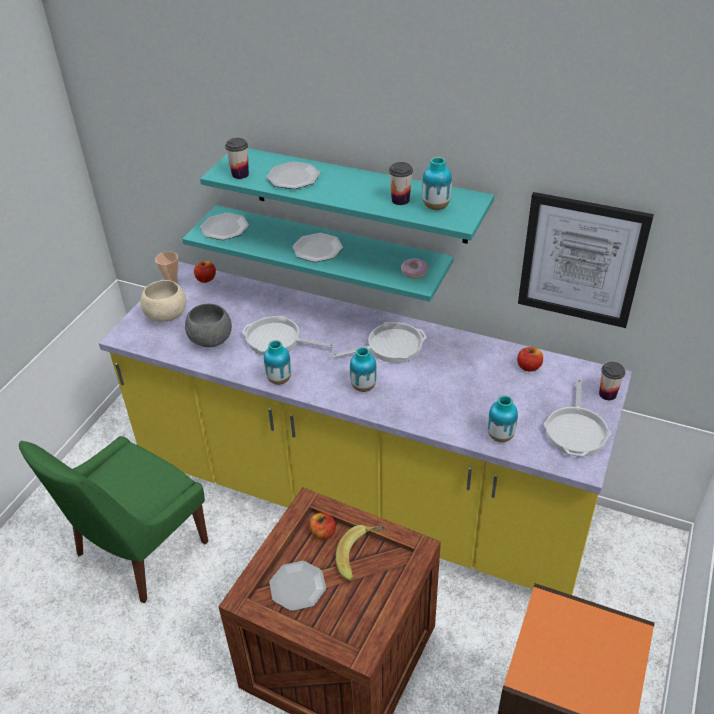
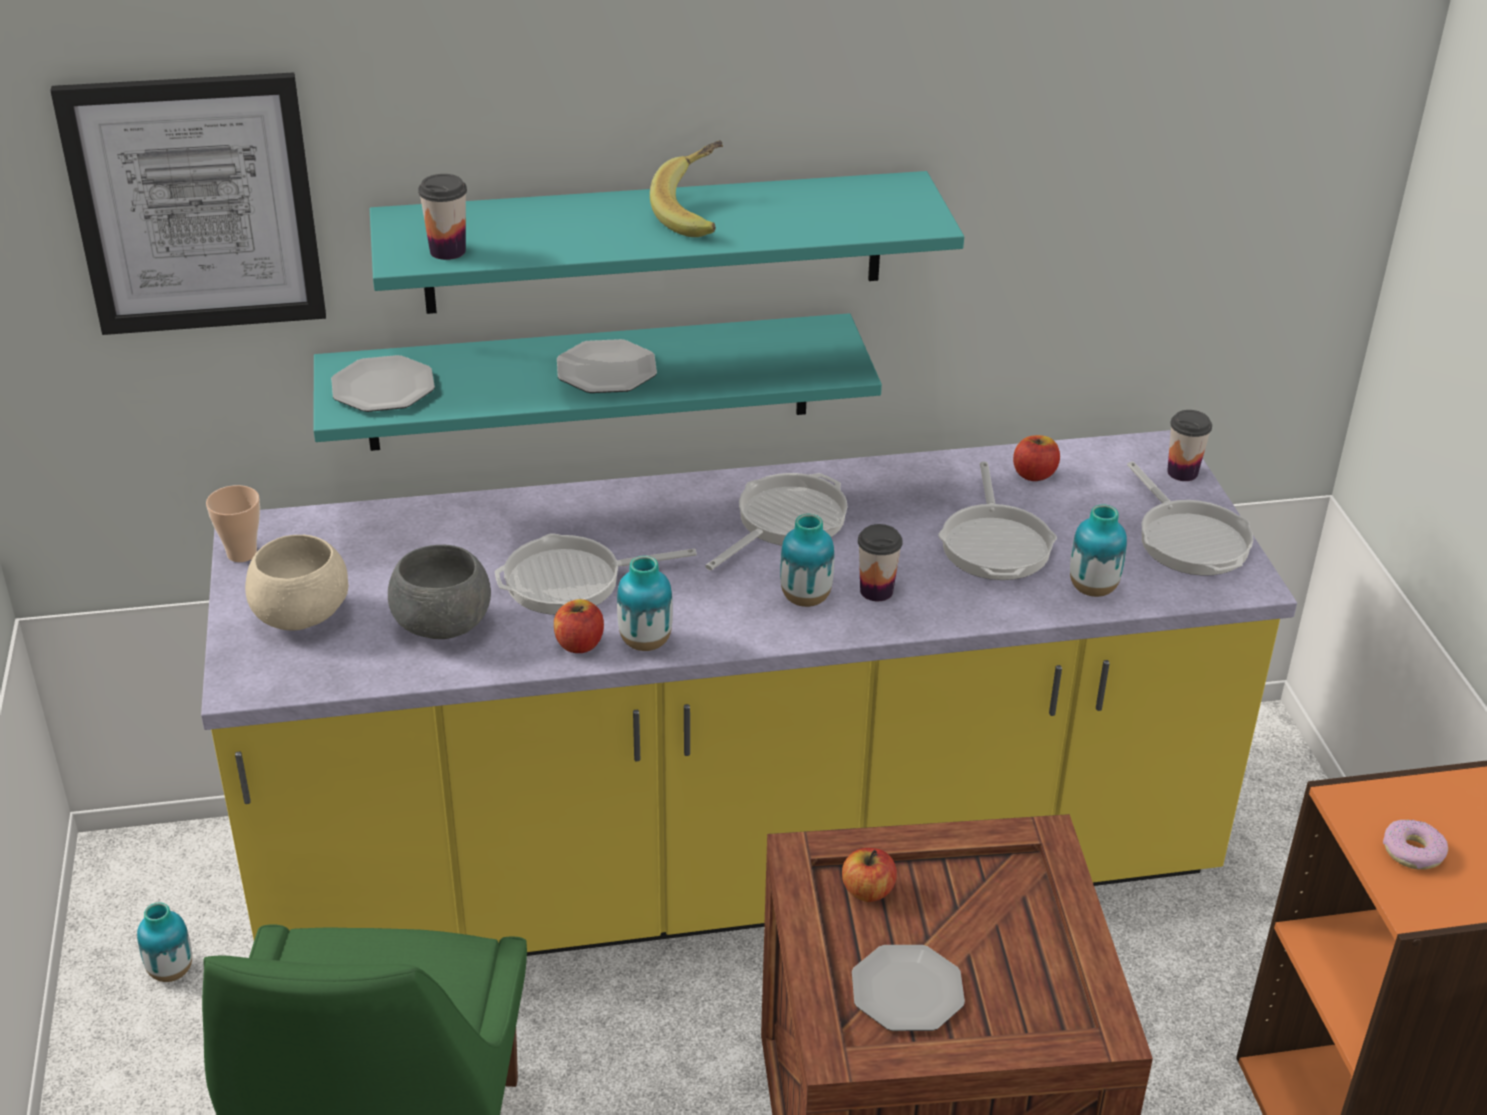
camera: 35 degrees left, 5 degrees down
apple [194,261,216,283] -> apple moved to [554,599,604,653]
plate [267,162,320,189] -> none
banana [336,525,385,581] -> banana moved to [650,141,723,237]
cup [389,162,413,205] -> cup moved to [858,524,903,601]
donut [401,258,428,279] -> donut moved to [1383,819,1448,870]
vase [422,157,452,210] -> vase moved to [137,903,192,982]
picture [518,192,654,328] -> picture moved to [50,72,326,335]
none -> frying pan [938,462,1057,580]

